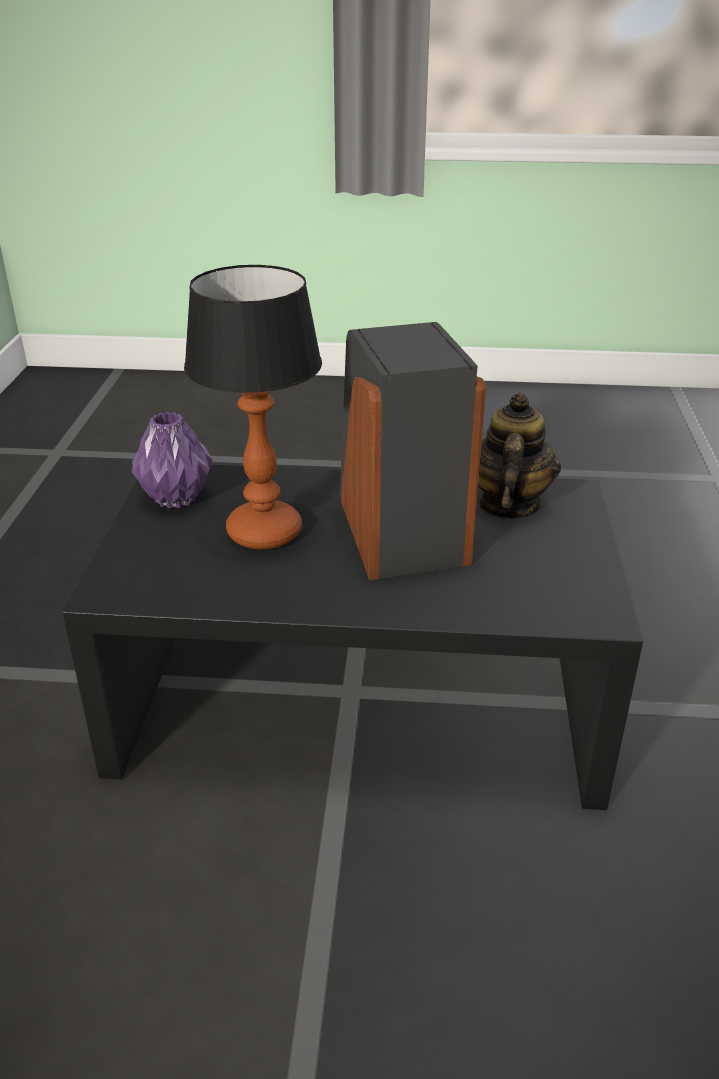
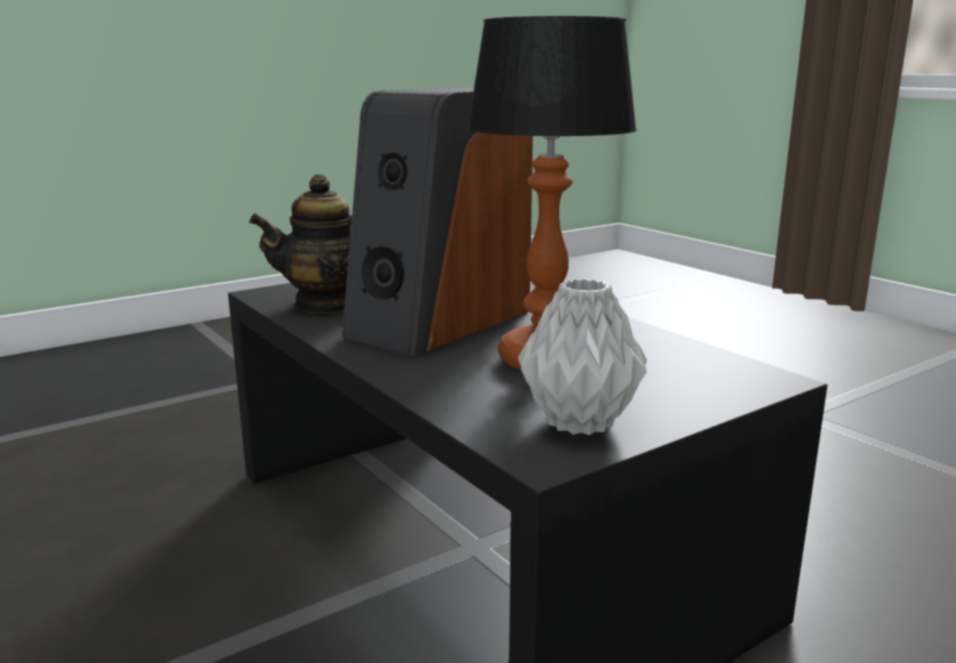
camera: 130 degrees left, 15 degrees down
purple vase [132,412,213,509] -> grey vase [518,278,647,435]

